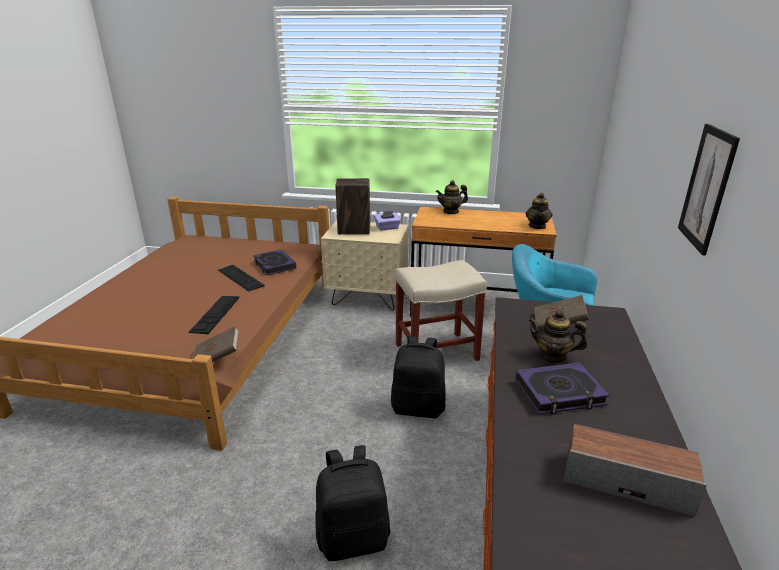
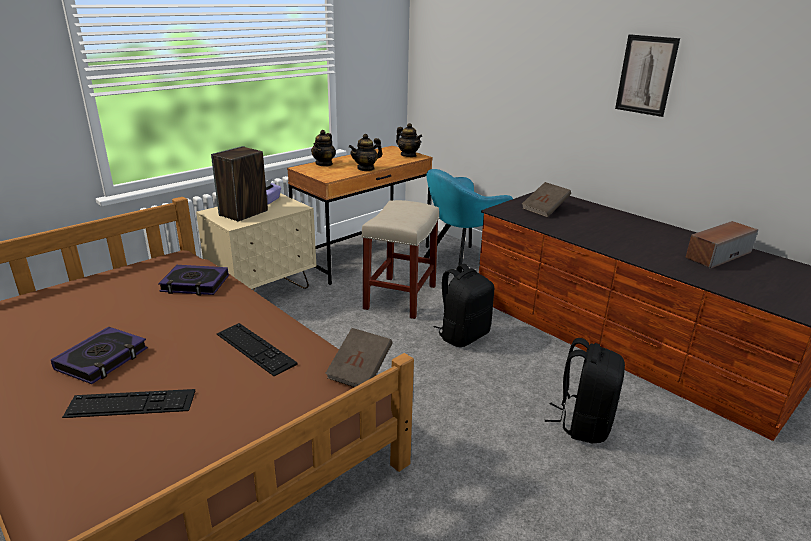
camera: 55 degrees left, 0 degrees up
keyboard [218,265,265,292] -> keyboard moved to [62,389,195,418]
book [515,362,609,415] -> book moved to [51,327,148,384]
teapot [528,310,587,364] -> teapot moved to [349,134,382,171]

